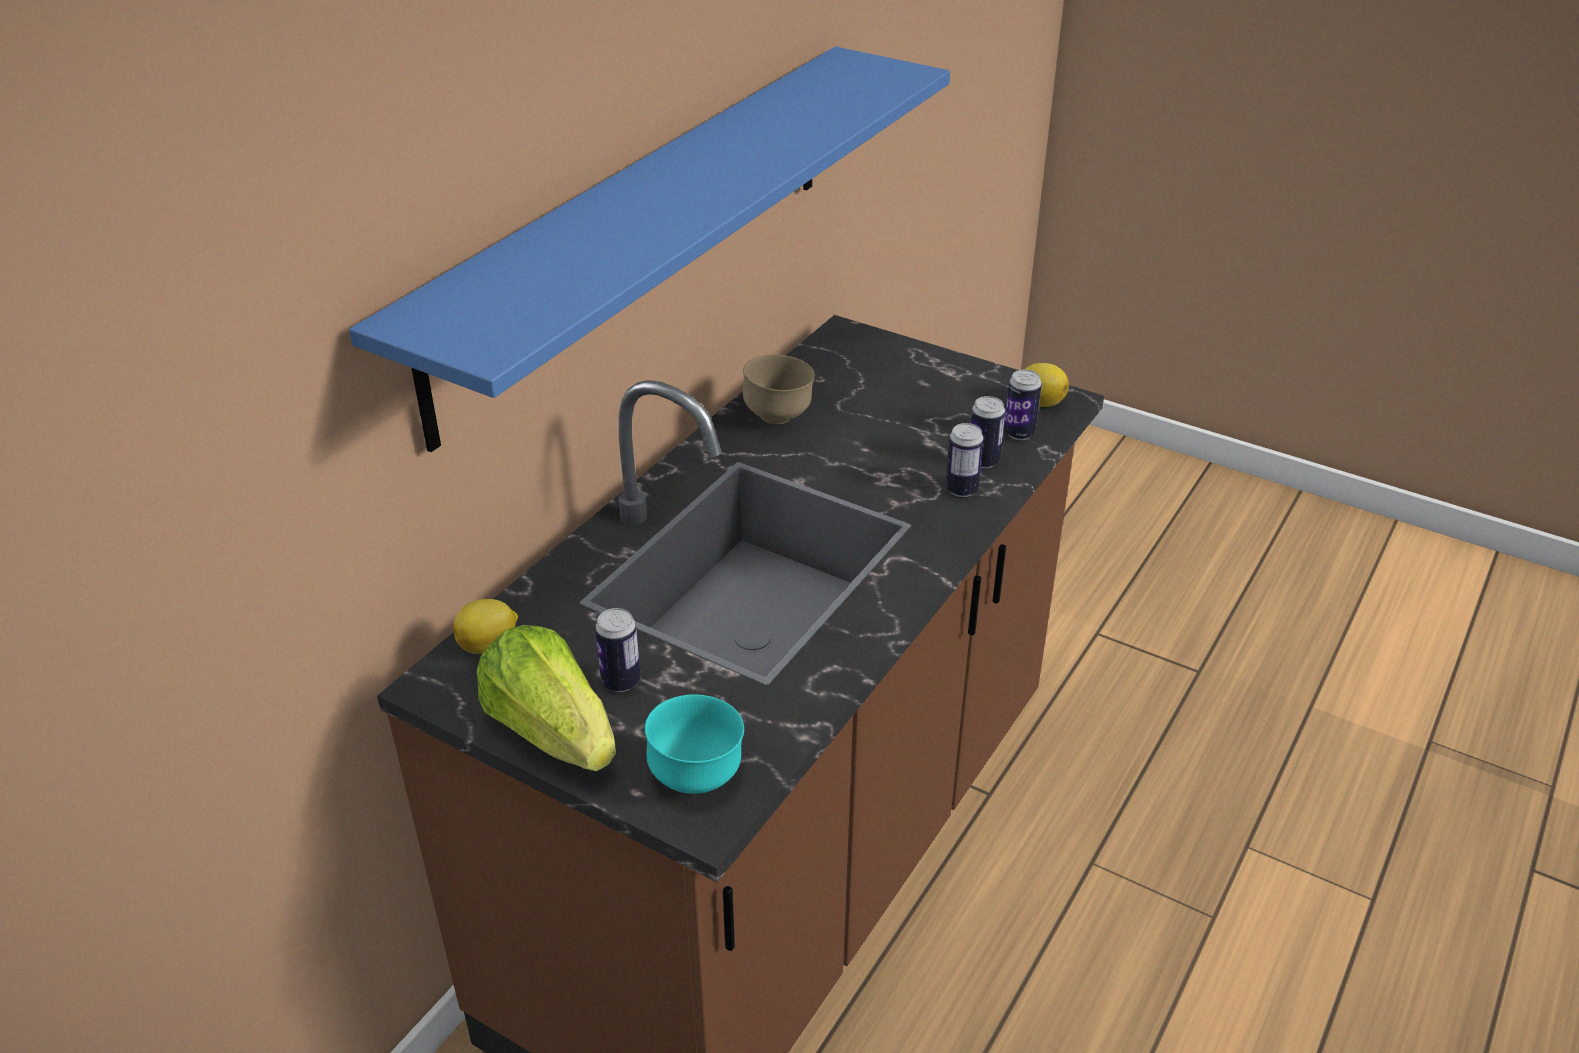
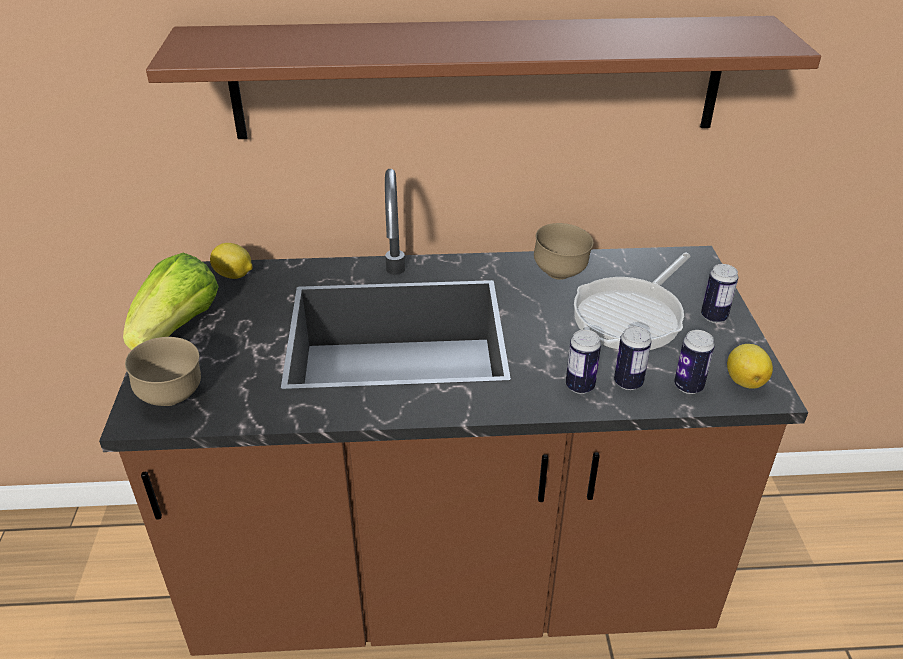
camera: 55 degrees right, 0 degrees up
blue shelf [349,47,950,452] -> brown shelf [146,16,821,139]
can [595,608,640,692] -> can moved to [701,264,738,323]
turquoise bowl [645,694,744,794] -> brown bowl [125,337,201,406]
none -> frying pan [574,253,691,350]

